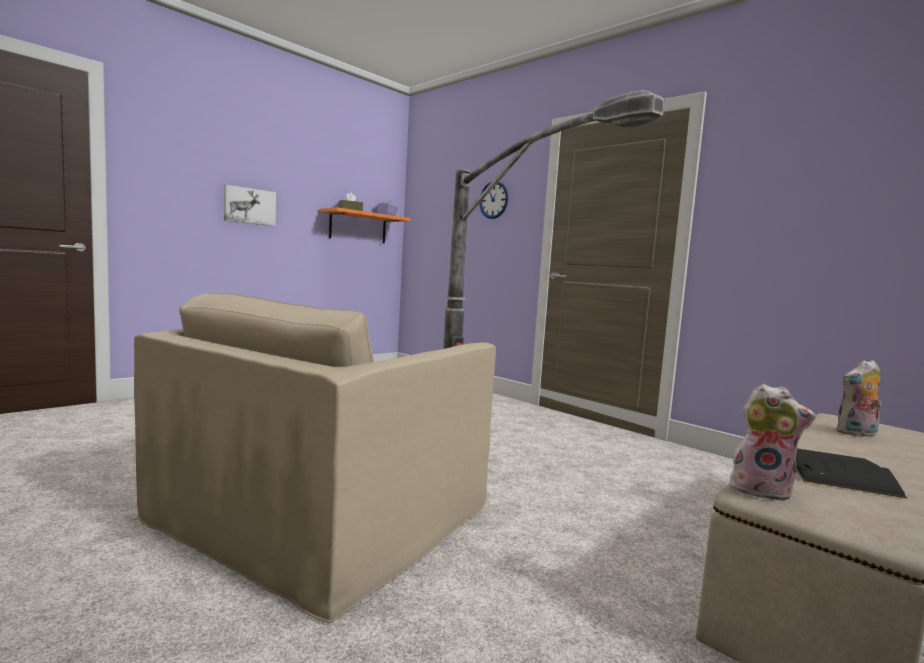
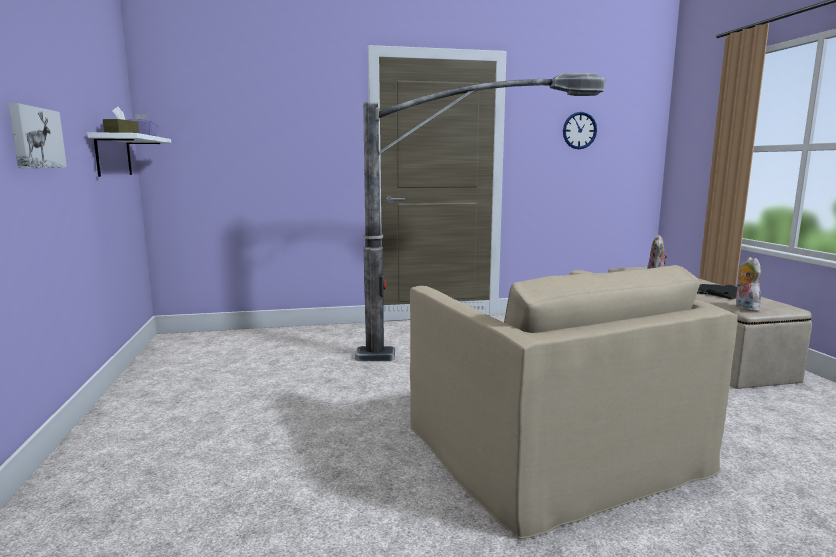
camera: 55 degrees left, 5 degrees up
orange shelf [320,207,410,244] -> white shelf [87,132,171,177]
wall clock [479,182,508,219] -> wall clock moved to [563,112,597,149]
plush toy [729,384,816,501] -> plush toy turned 60 degrees counterclockwise [736,257,761,311]

